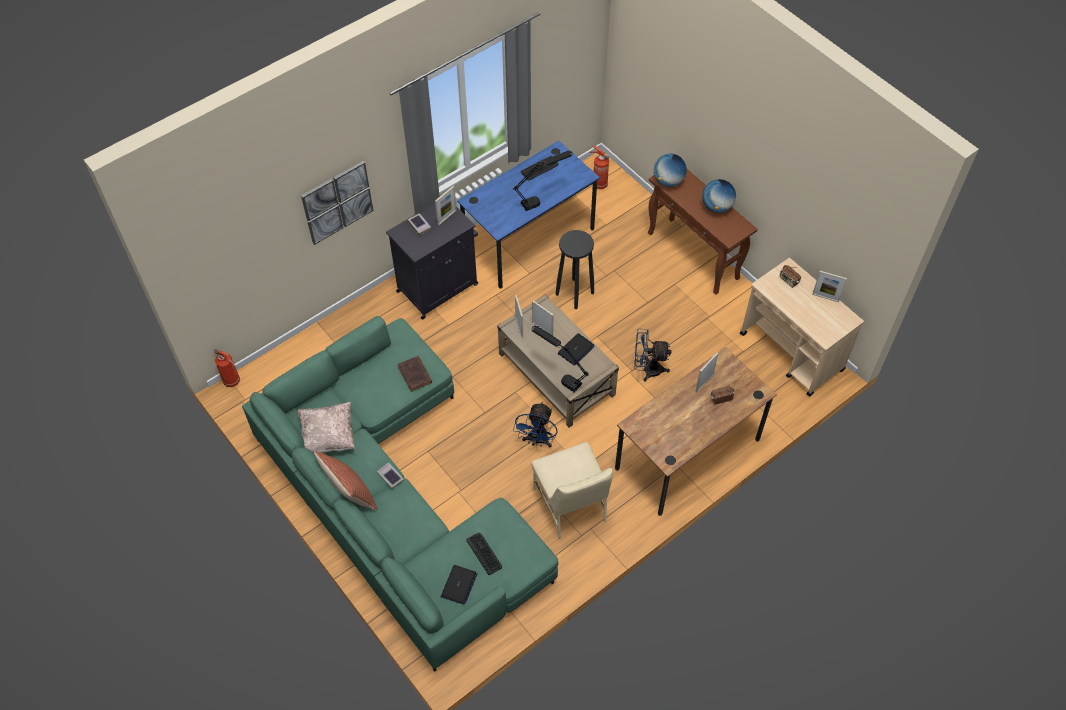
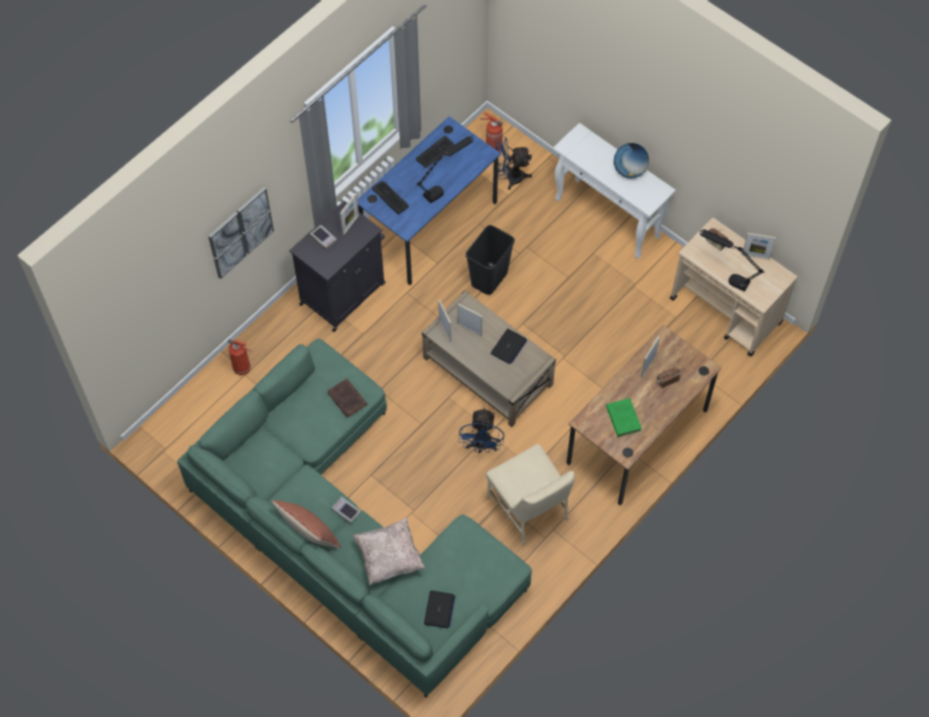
camera: 10 degrees left, 5 degrees up
fire extinguisher [214,349,240,387] -> fire extinguisher moved to [227,339,252,375]
beige pillow [297,402,355,453] -> beige pillow moved to [353,518,425,585]
keyboard [466,533,502,575] -> keyboard moved to [372,181,409,214]
black table lamp [532,326,589,393] -> black table lamp moved to [700,229,765,292]
black stool [556,230,594,309] -> black trash can [466,225,515,295]
blue fan [634,329,672,382] -> blue fan moved to [495,137,532,190]
brown console table [648,169,758,295] -> white console table [553,123,676,259]
globe [654,154,687,187] -> none
none -> green book [606,398,642,437]

